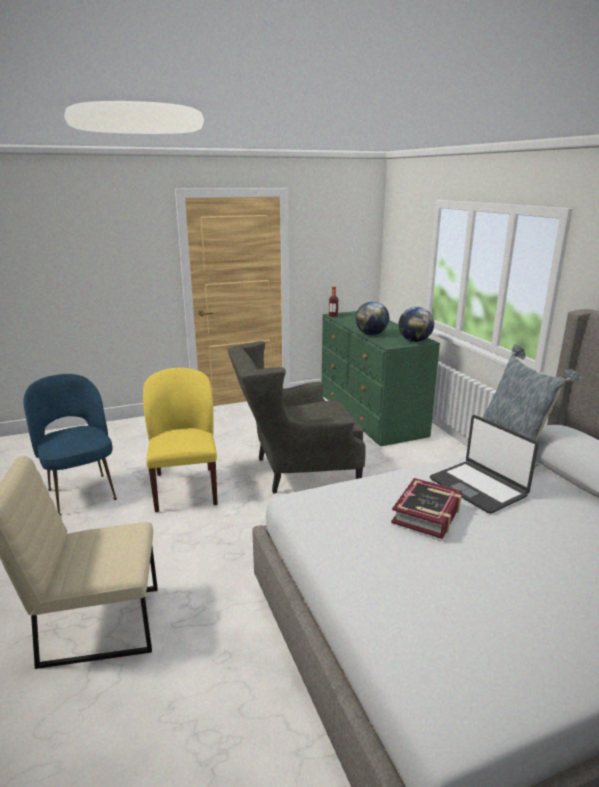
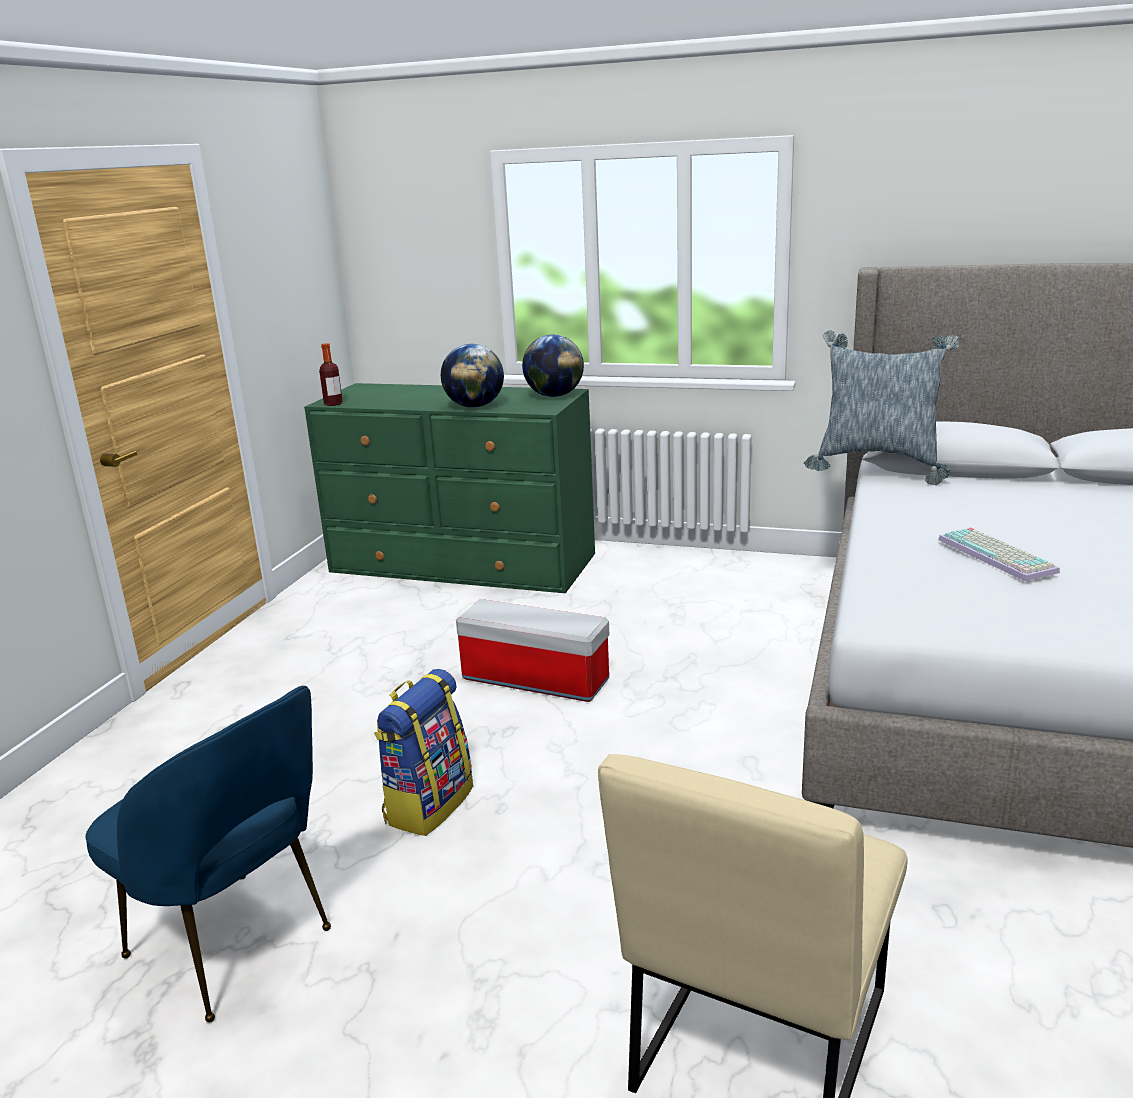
camera: 50 degrees left, 0 degrees up
blue chair [24,374,117,516] -> blue chair turned 150 degrees counterclockwise [86,686,331,1023]
yellow chair [143,368,218,512] -> backpack [374,669,473,836]
grey armchair [228,341,366,494] -> storage box [456,599,609,702]
book [391,478,462,539] -> keyboard [938,528,1060,581]
laptop [430,415,538,513] -> none

